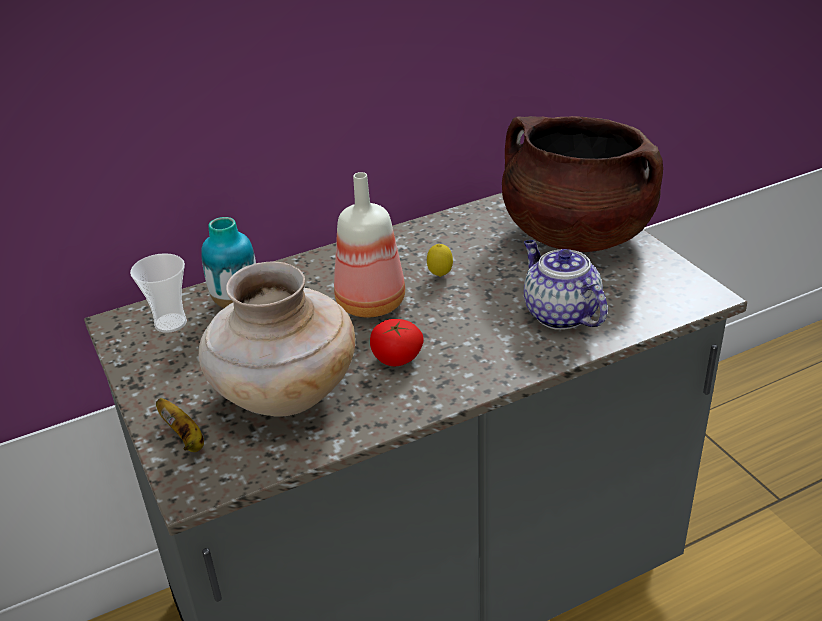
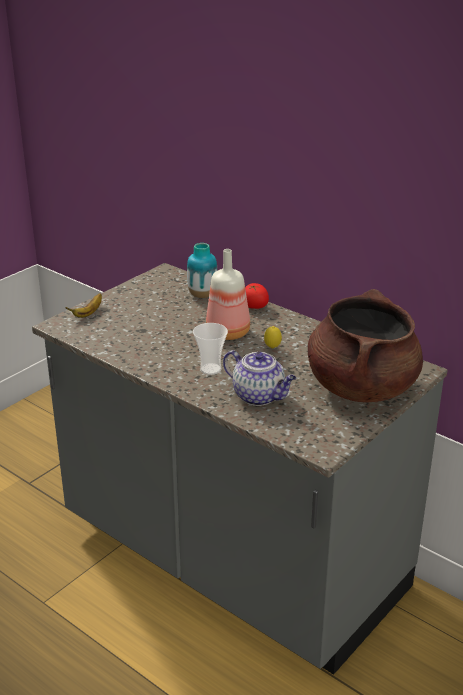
camera: 65 degrees right, 5 degrees down
cup [130,253,187,333] -> cup moved to [193,323,228,375]
beige vase [199,261,355,416] -> none
tomato [370,319,424,366] -> tomato moved to [245,283,269,309]
teapot [524,240,608,330] -> teapot turned 90 degrees clockwise [223,350,296,406]

